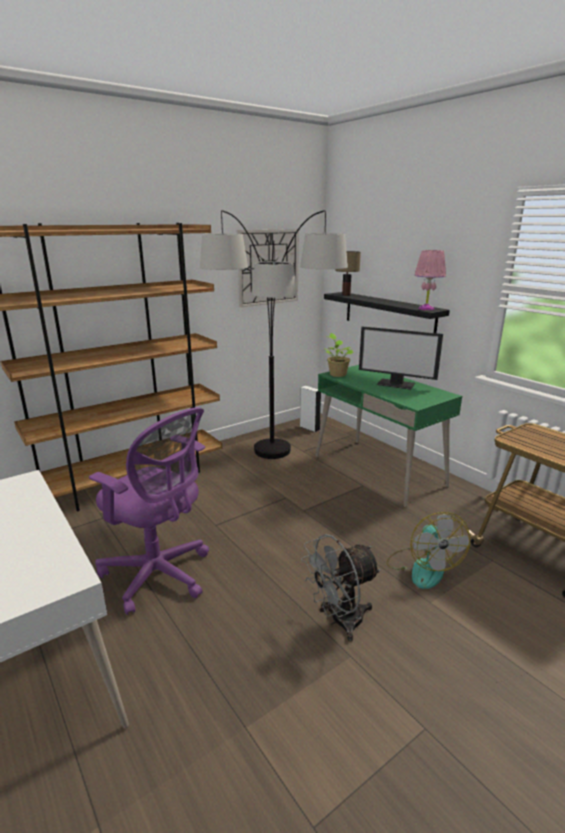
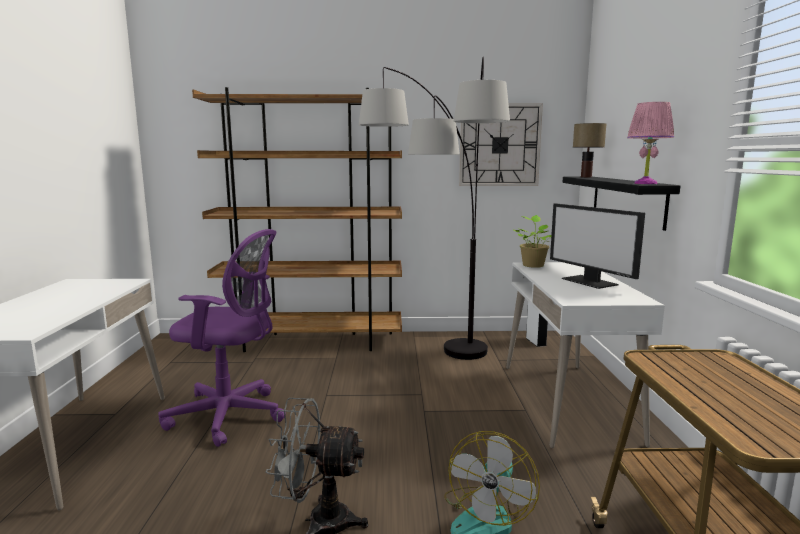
camera: 35 degrees right, 10 degrees down
purple office chair [89,407,209,615] -> purple office chair turned 60 degrees counterclockwise [158,229,286,447]
green desk [316,365,462,507] -> white desk [506,262,665,448]

